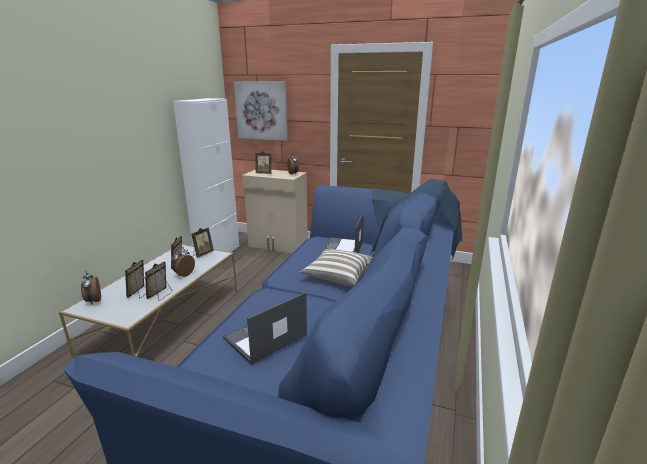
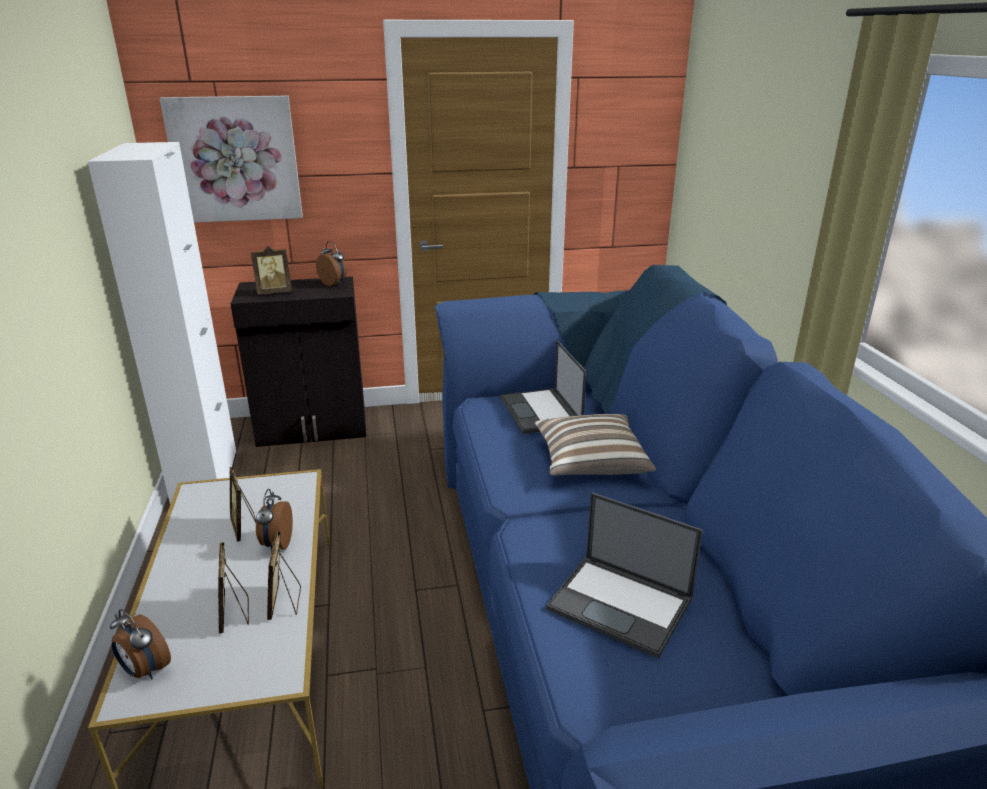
camera: 30 degrees left, 5 degrees up
picture frame [191,227,214,258] -> none
laptop [223,292,307,365] -> laptop turned 75 degrees counterclockwise [546,492,703,659]
beige cabinet [242,169,308,253] -> black cabinet [231,277,366,447]

